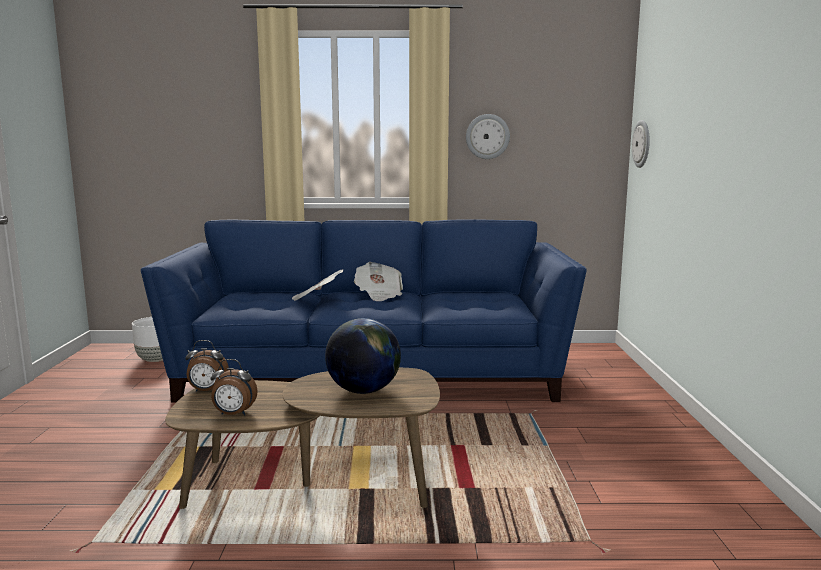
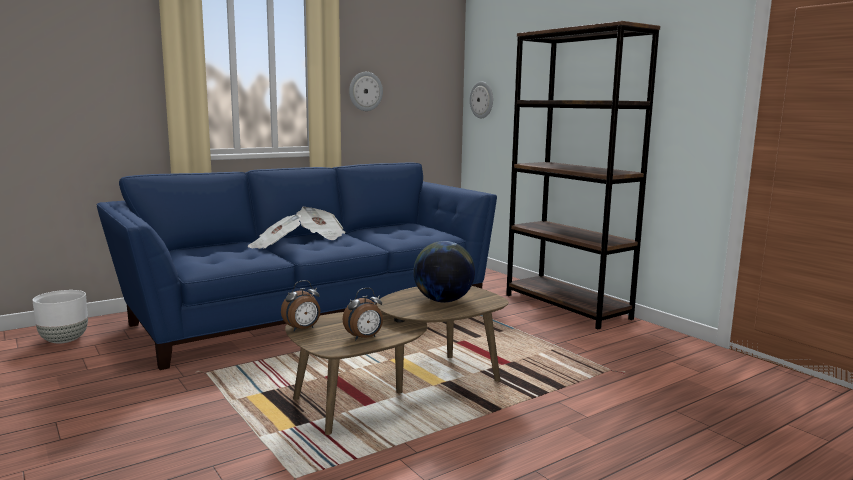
camera: 35 degrees left, 0 degrees up
none -> brown bookcase [506,21,660,329]

